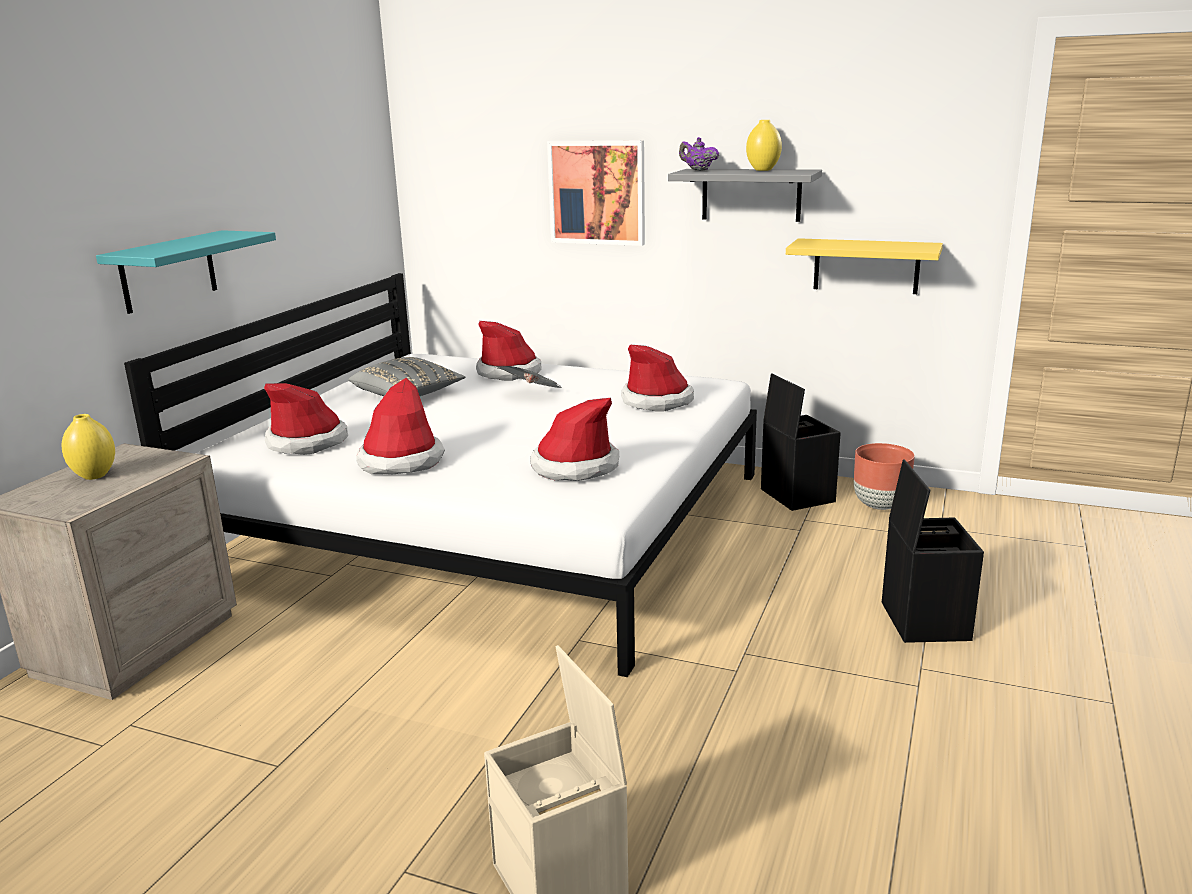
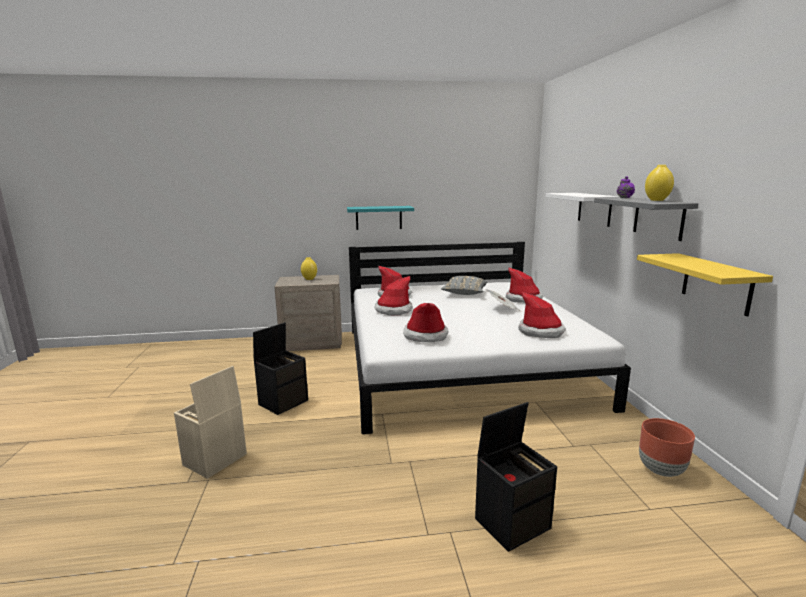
camera: 60 degrees right, 5 degrees down
picture [547,140,645,246] -> white shelf [546,193,620,227]
black storage box [761,373,841,511] -> black storage box moved to [253,322,308,415]

